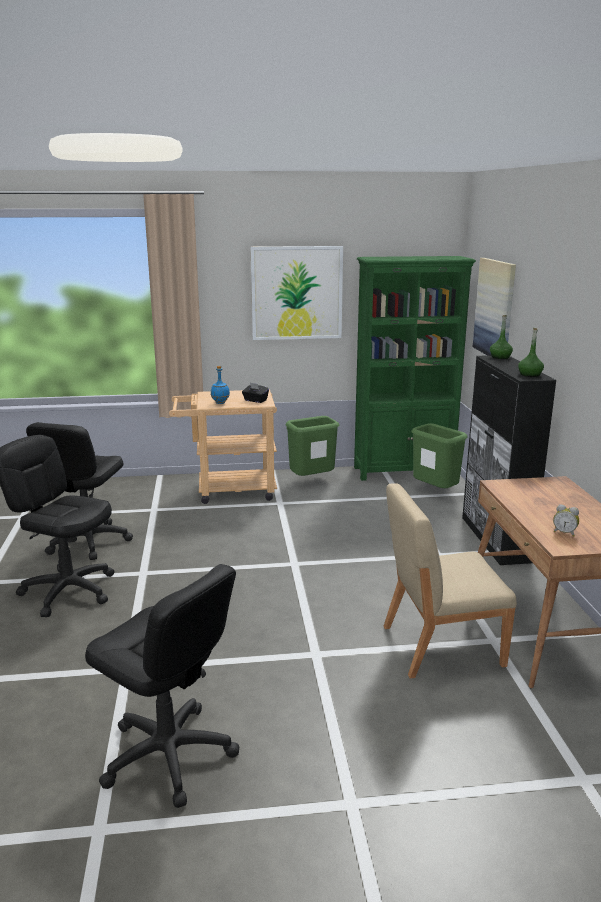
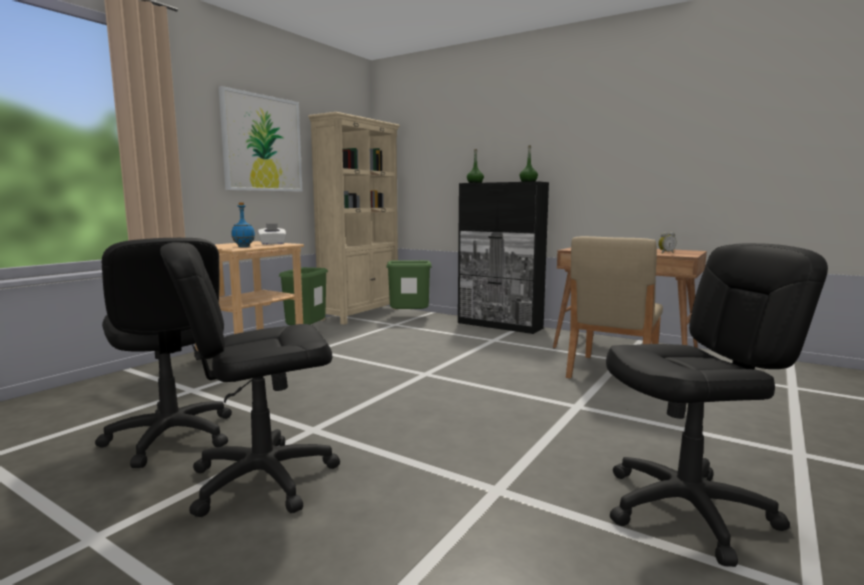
camera: 50 degrees left, 10 degrees down
black tissue box [242,383,269,403] -> white tissue box [258,224,286,245]
green bookcase [354,256,476,481] -> beige bookcase [308,112,400,325]
picture [473,258,516,355] -> none

